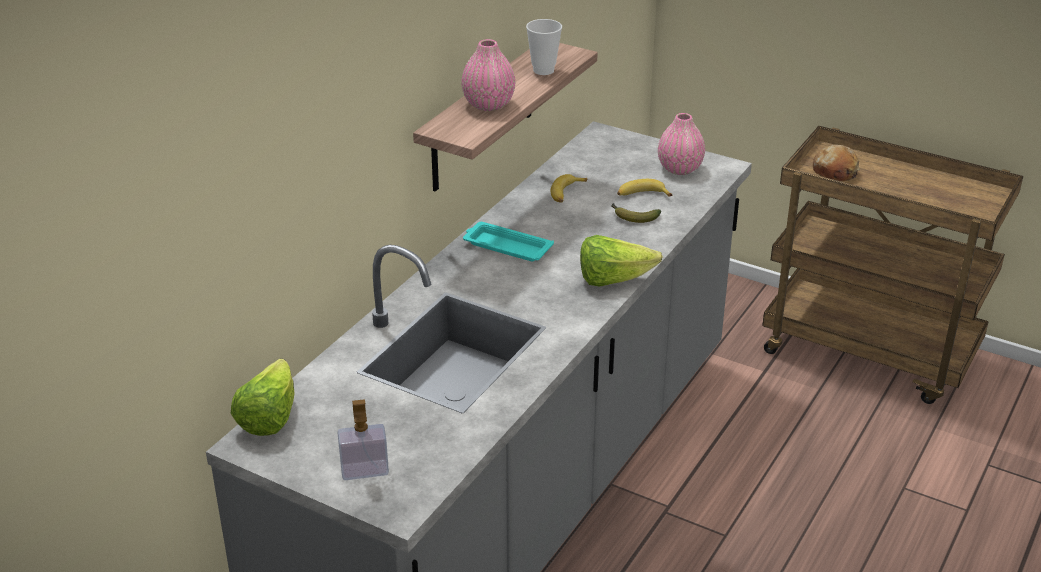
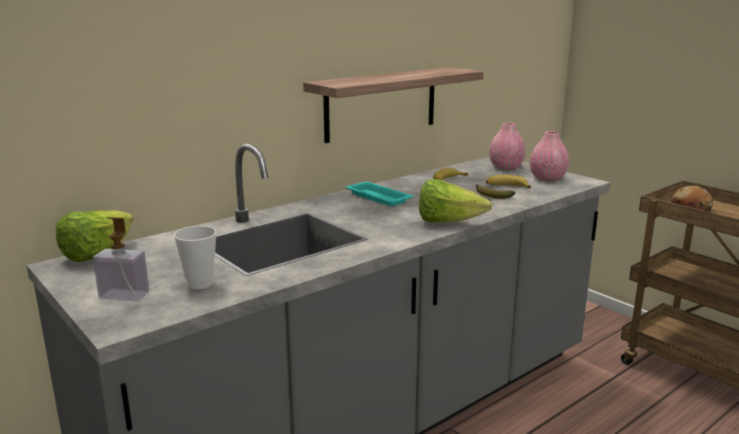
camera: 20 degrees right, 15 degrees down
pink vase [461,39,515,111] -> pink vase moved to [489,122,526,170]
cup [526,19,562,75] -> cup moved to [173,226,217,289]

